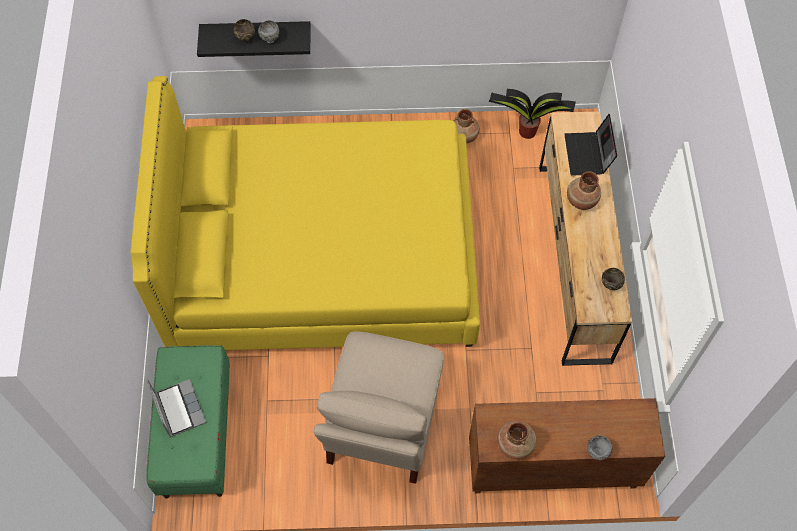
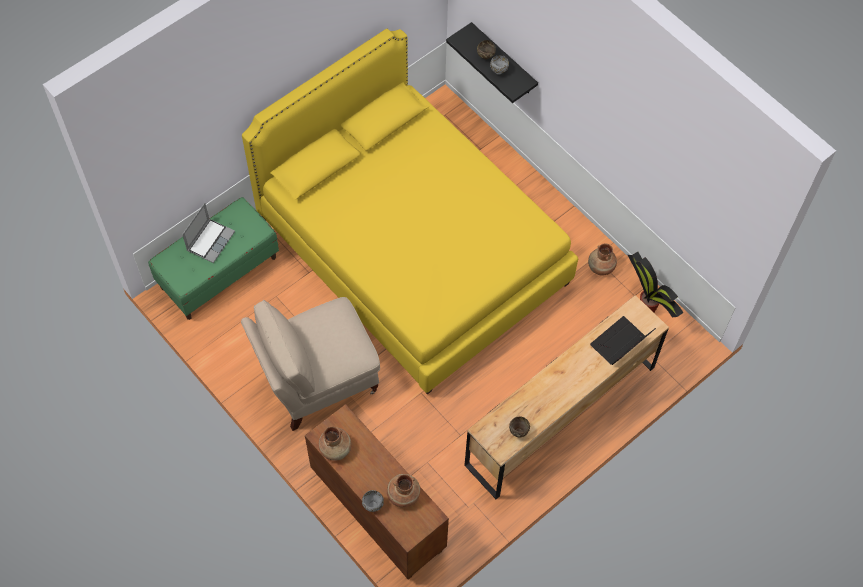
camera: 50 degrees right, 0 degrees up
brown vase [567,171,601,210] -> brown vase moved to [387,474,421,507]

